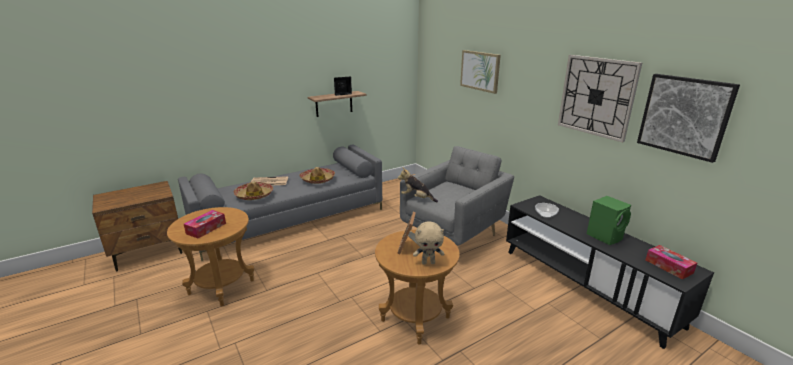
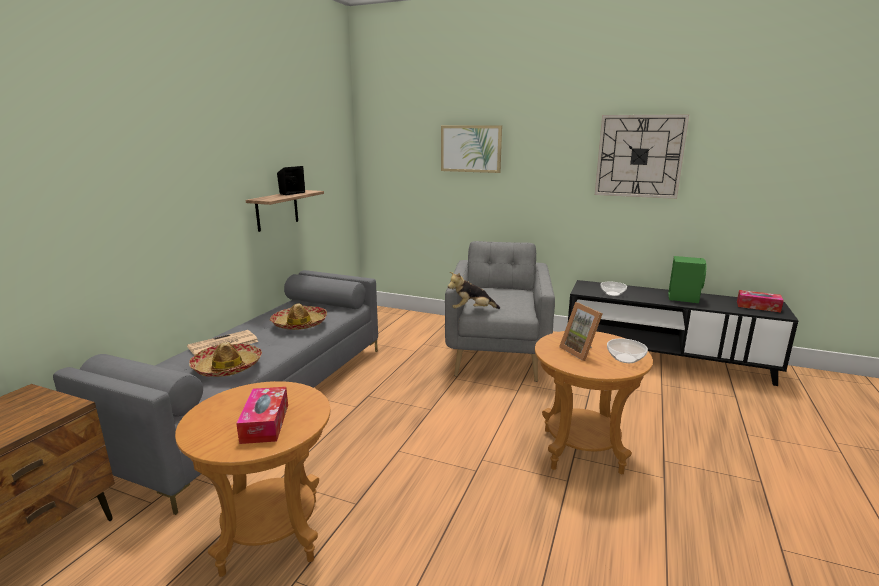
camera: 35 degrees left, 5 degrees down
beige plush toy [413,221,444,265] -> bowl [607,339,648,363]
picture [637,74,740,163] -> none

